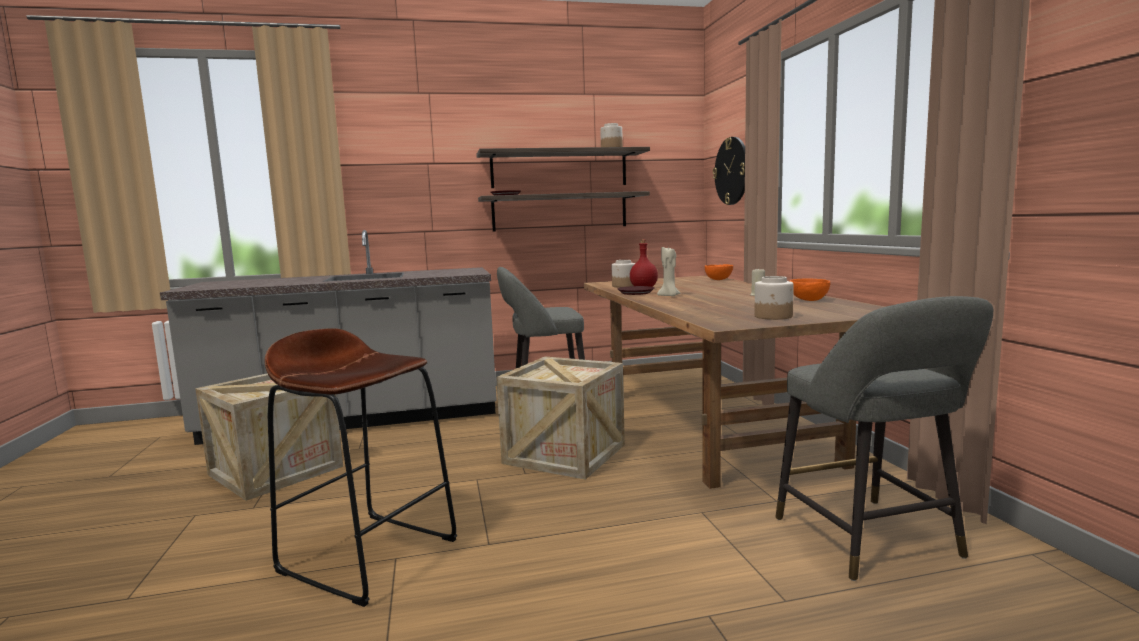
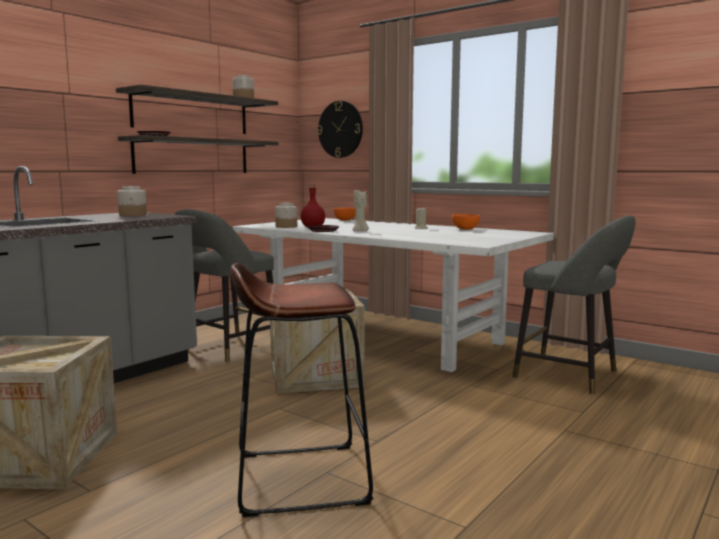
camera: 40 degrees left, 0 degrees up
brown dining table [584,275,885,489] -> white dining table [233,218,554,372]
jar [754,276,794,320] -> jar moved to [117,186,147,216]

